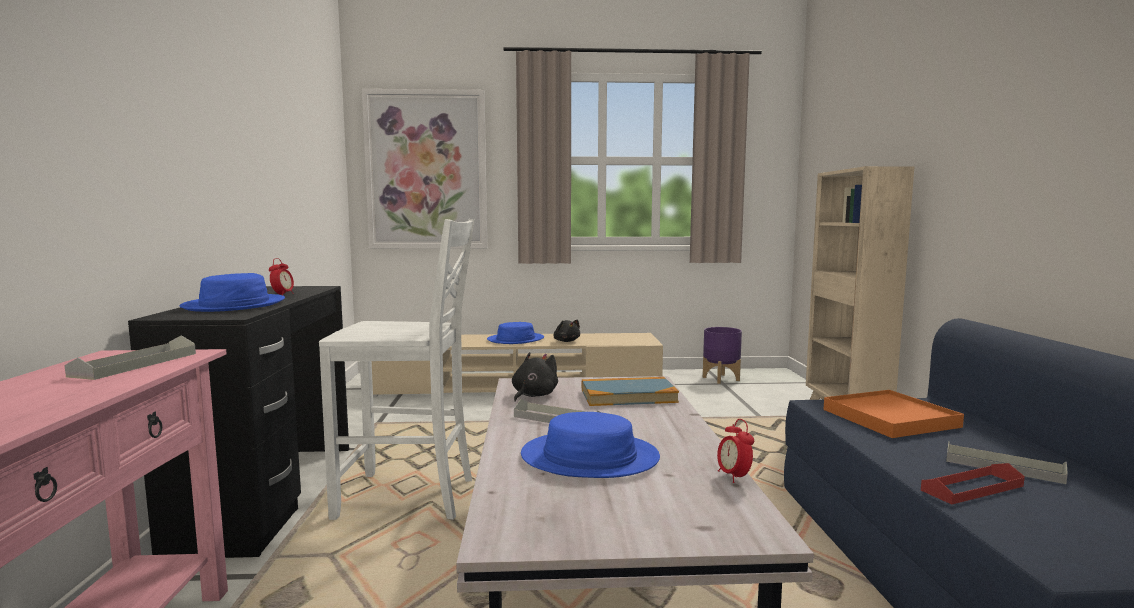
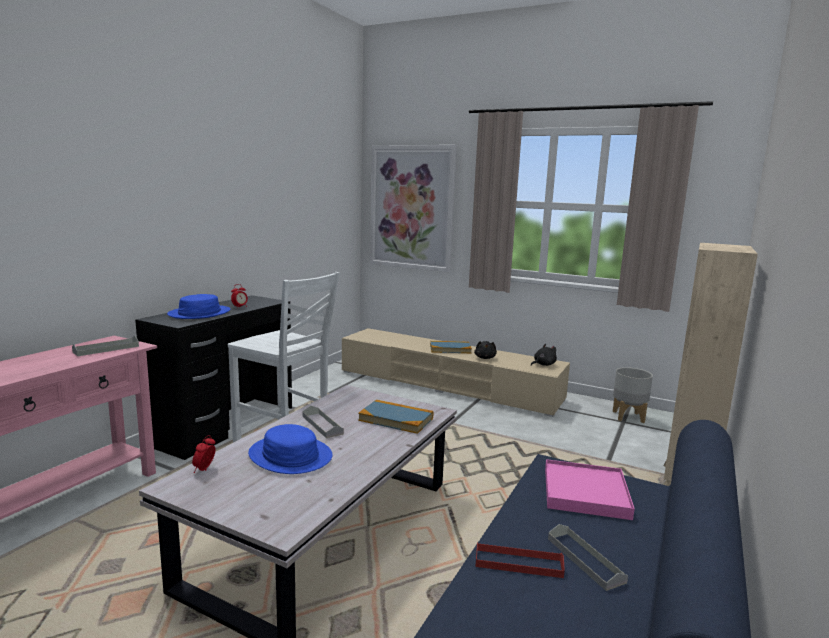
camera: 30 degrees right, 5 degrees up
blue hat [487,322,544,344] -> book [430,341,472,353]
black plush toy [512,352,558,402] -> black plush toy moved to [531,344,557,366]
purple planter [703,327,742,384] -> grey planter [613,367,653,423]
alarm clock [717,419,754,483] -> alarm clock moved to [192,435,215,473]
orange tray [823,390,964,438] -> pink tray [545,459,635,520]

